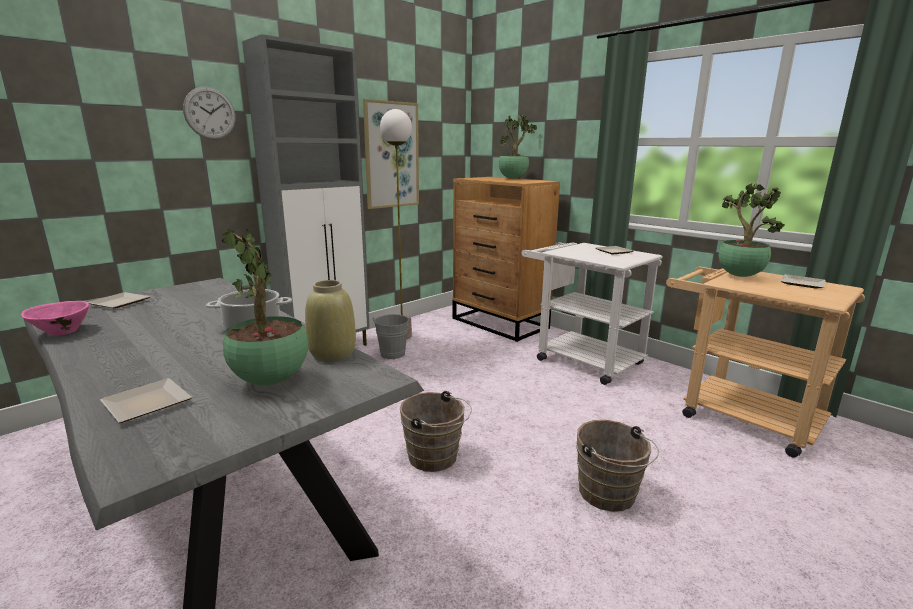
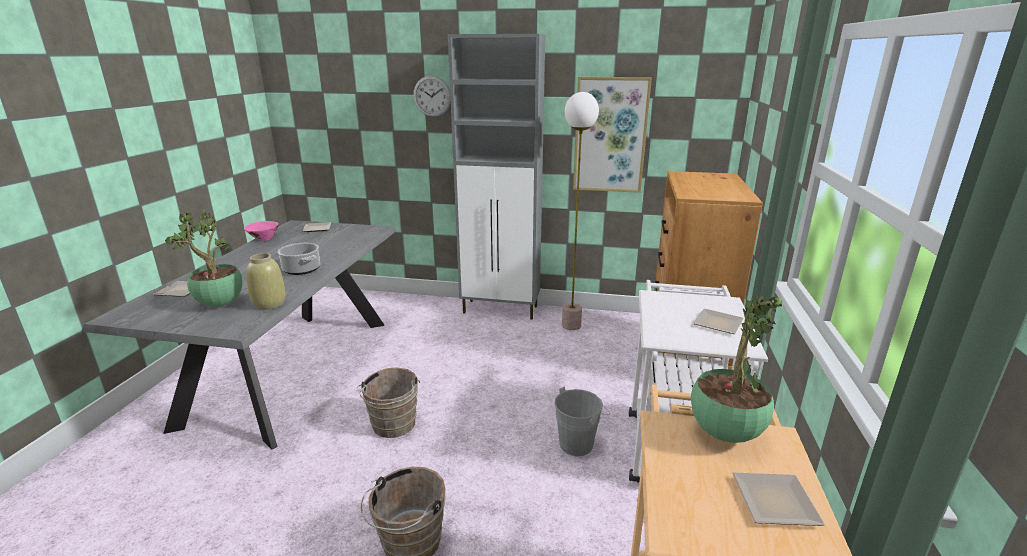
camera: 55 degrees right, 5 degrees up
grey bucket [373,314,410,359] -> grey bucket moved to [554,386,610,456]
potted plant [498,114,537,179] -> none

